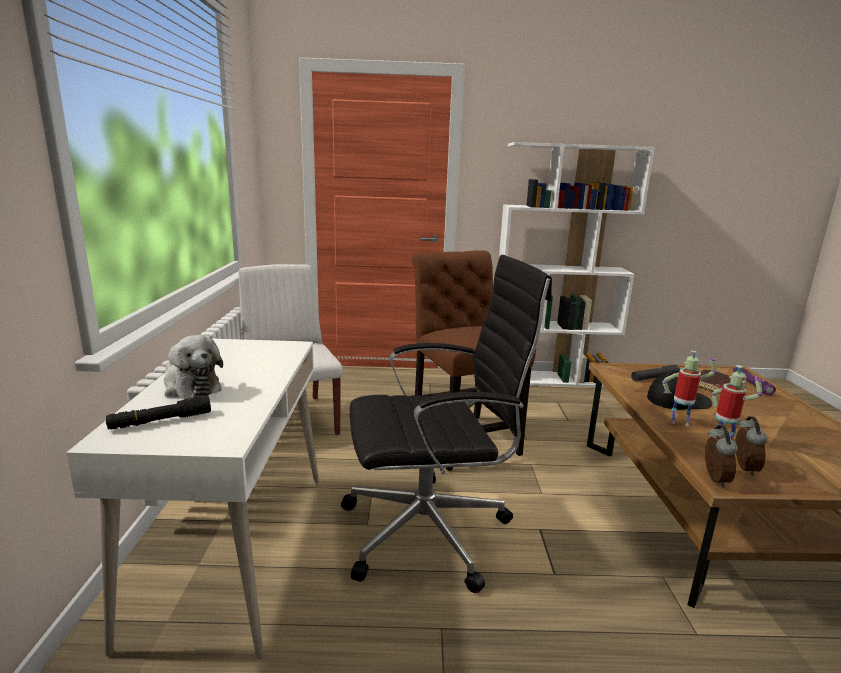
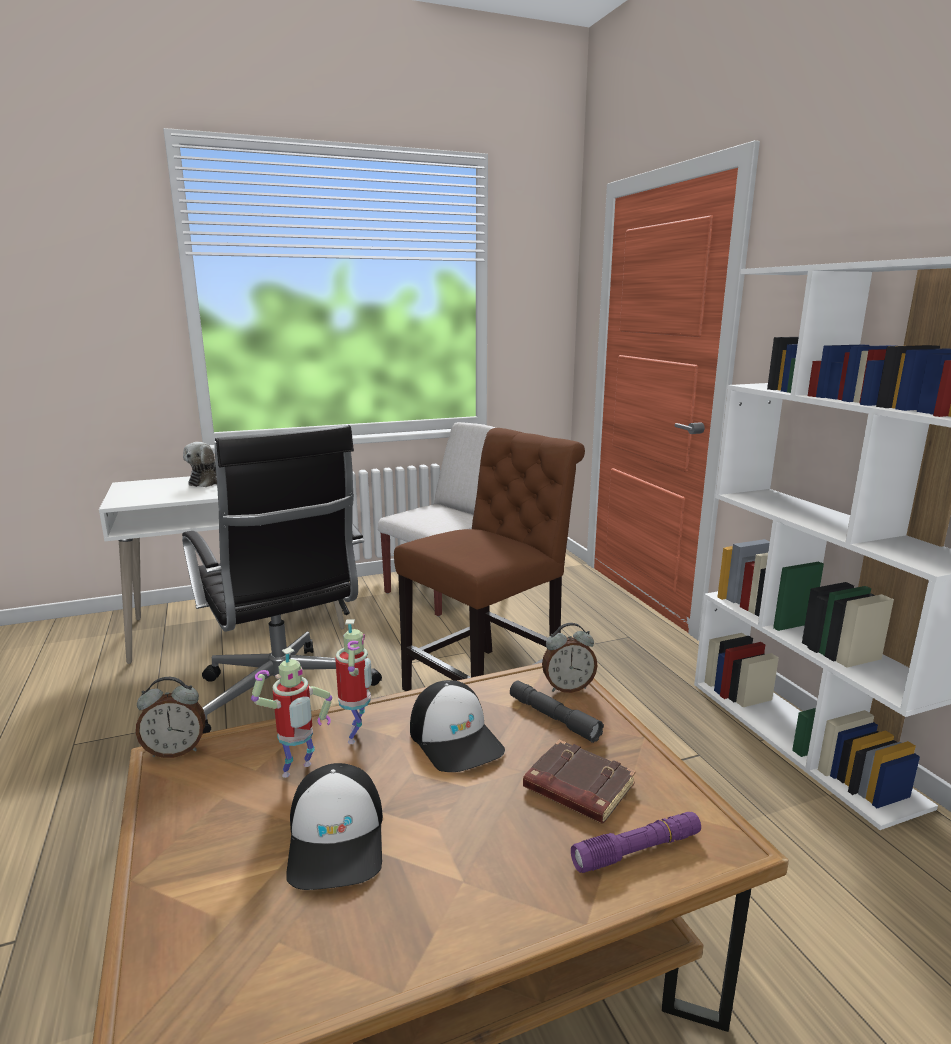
camera: 70 degrees right, 0 degrees up
black flashlight [106,396,211,430] -> none
alarm clock [735,417,767,476] -> alarm clock moved to [542,623,598,693]
none -> cap [286,763,383,890]

